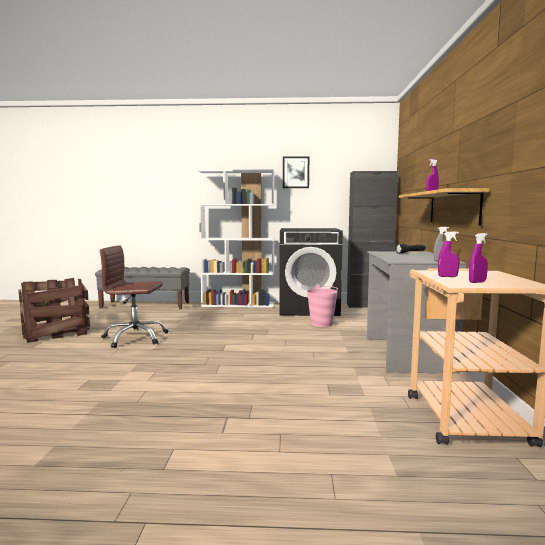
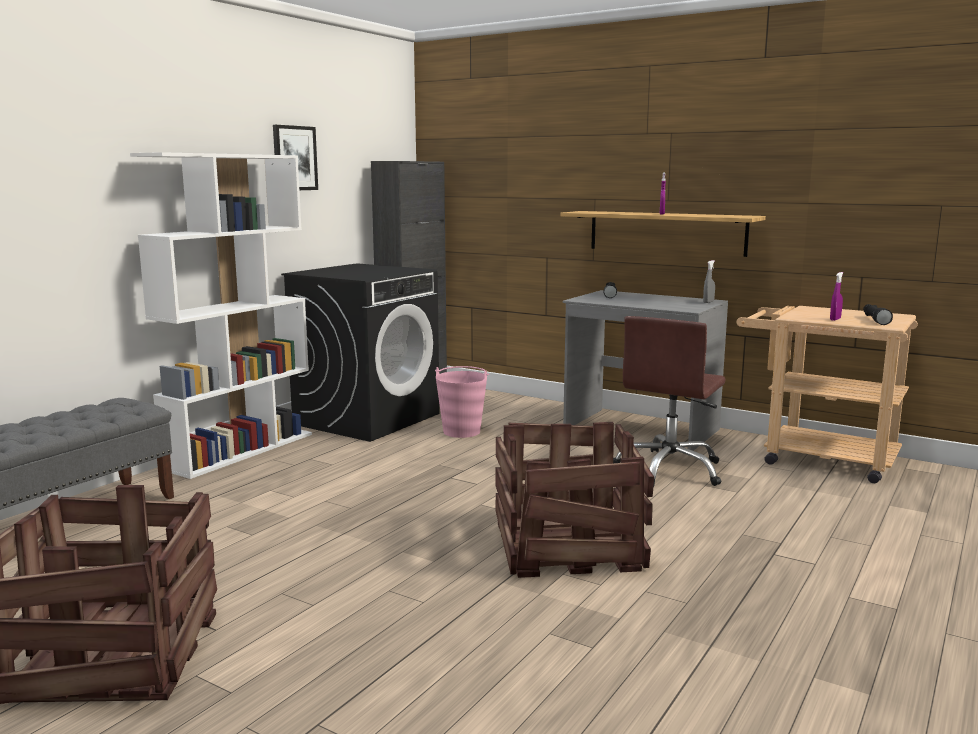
camera: 60 degrees left, 5 degrees up
brown office chair [99,245,168,348] -> brown office chair moved to [613,316,726,488]
purple spray bottle [469,233,488,283] -> black flashlight [863,304,893,325]
none -> crate [495,422,654,578]

